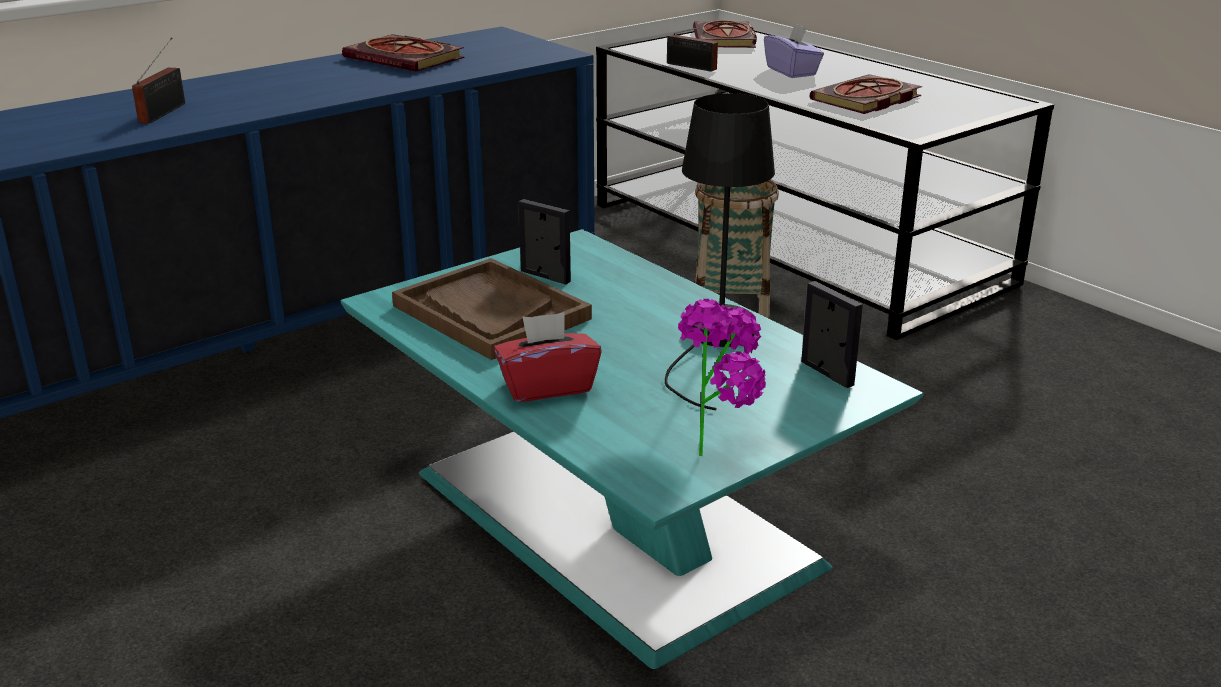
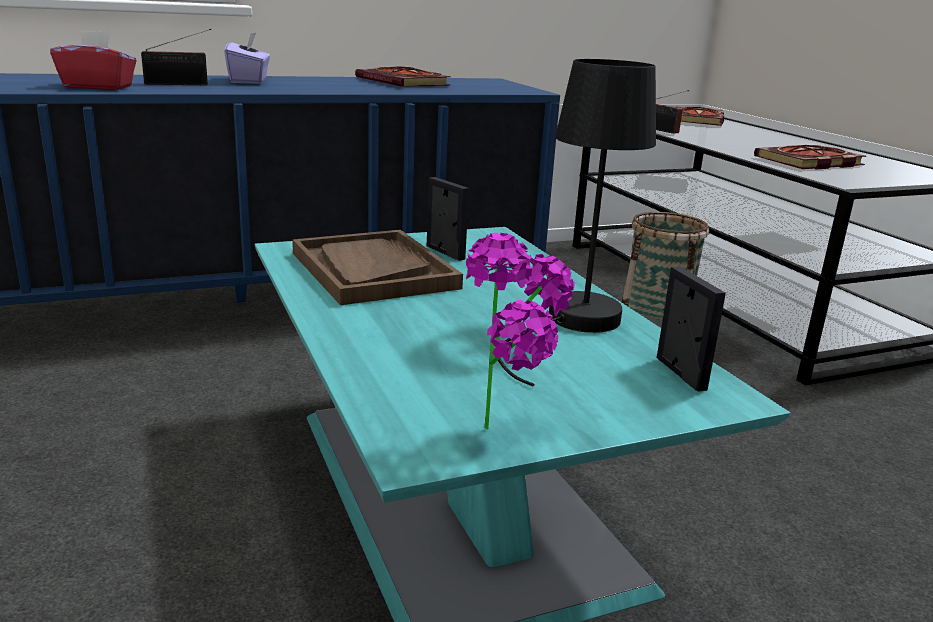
camera: 15 degrees right, 5 degrees down
radio [132,37,185,124] -> radio turned 45 degrees clockwise [141,29,211,85]
red tissue box [493,312,602,402] -> red tissue box moved to [50,30,137,90]
purple tissue box [764,23,824,78] -> purple tissue box moved to [224,32,270,84]

